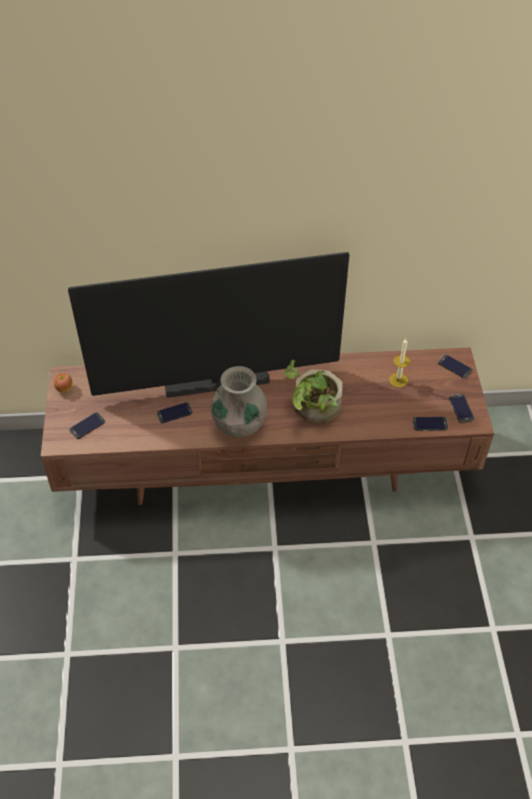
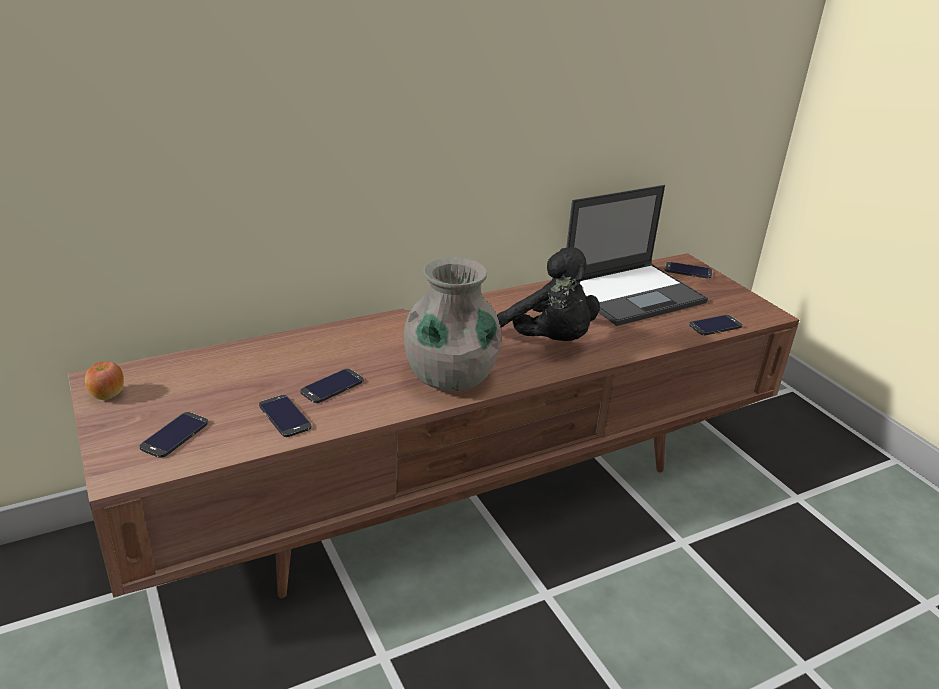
camera: 25 degrees left, 20 degrees down
television [68,252,349,398] -> none
potted plant [284,360,343,424] -> black plush toy [497,247,600,341]
candle [389,339,410,388] -> laptop [566,185,708,326]
phone [449,394,474,423] -> phone moved to [259,395,311,437]

